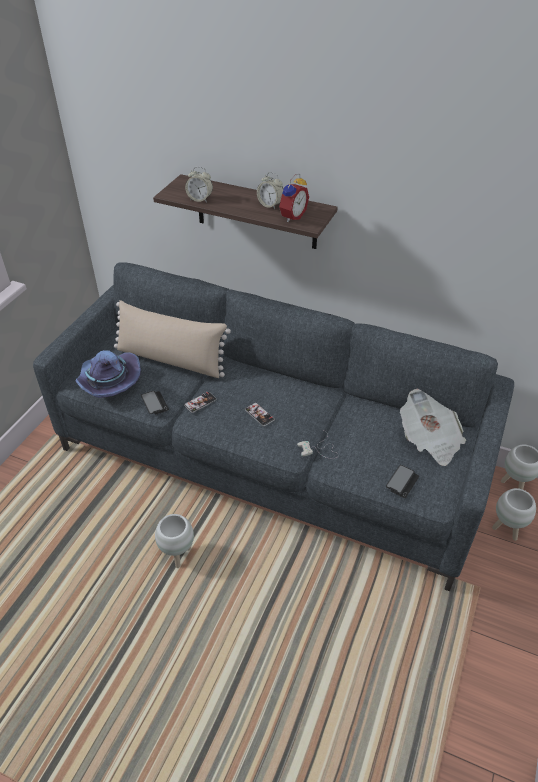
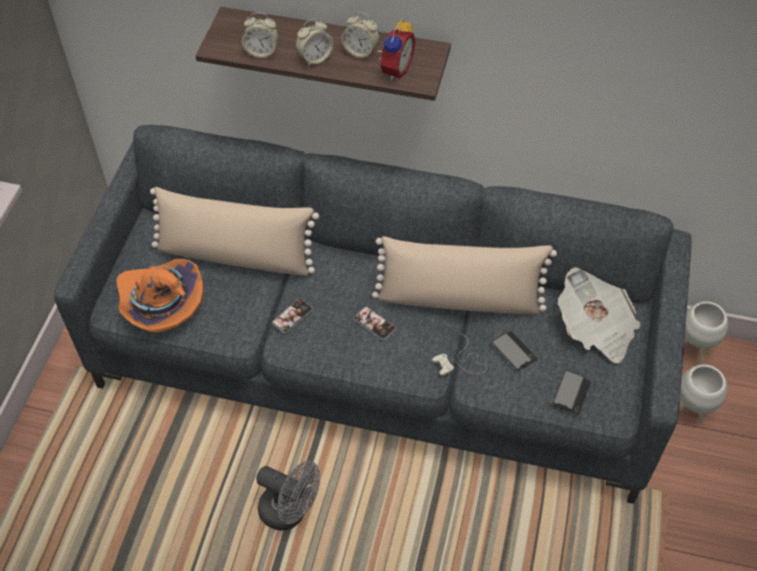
camera: 10 degrees left, 10 degrees up
purple hat [75,350,141,398] -> orange hat [116,259,204,333]
phone [141,391,169,414] -> phone moved to [492,332,537,370]
white planter [155,514,194,568] -> grey fan [256,461,320,531]
none -> alarm clock [295,18,334,67]
none -> beige pillow [372,236,557,314]

